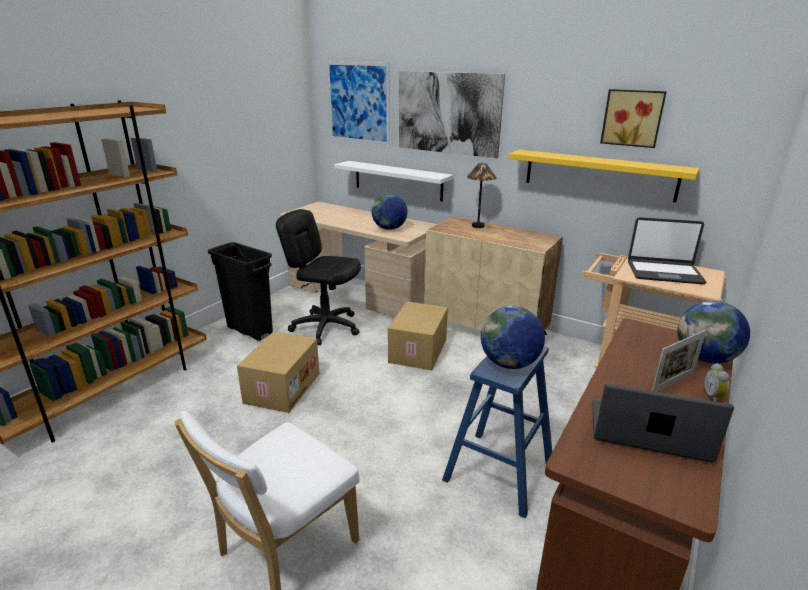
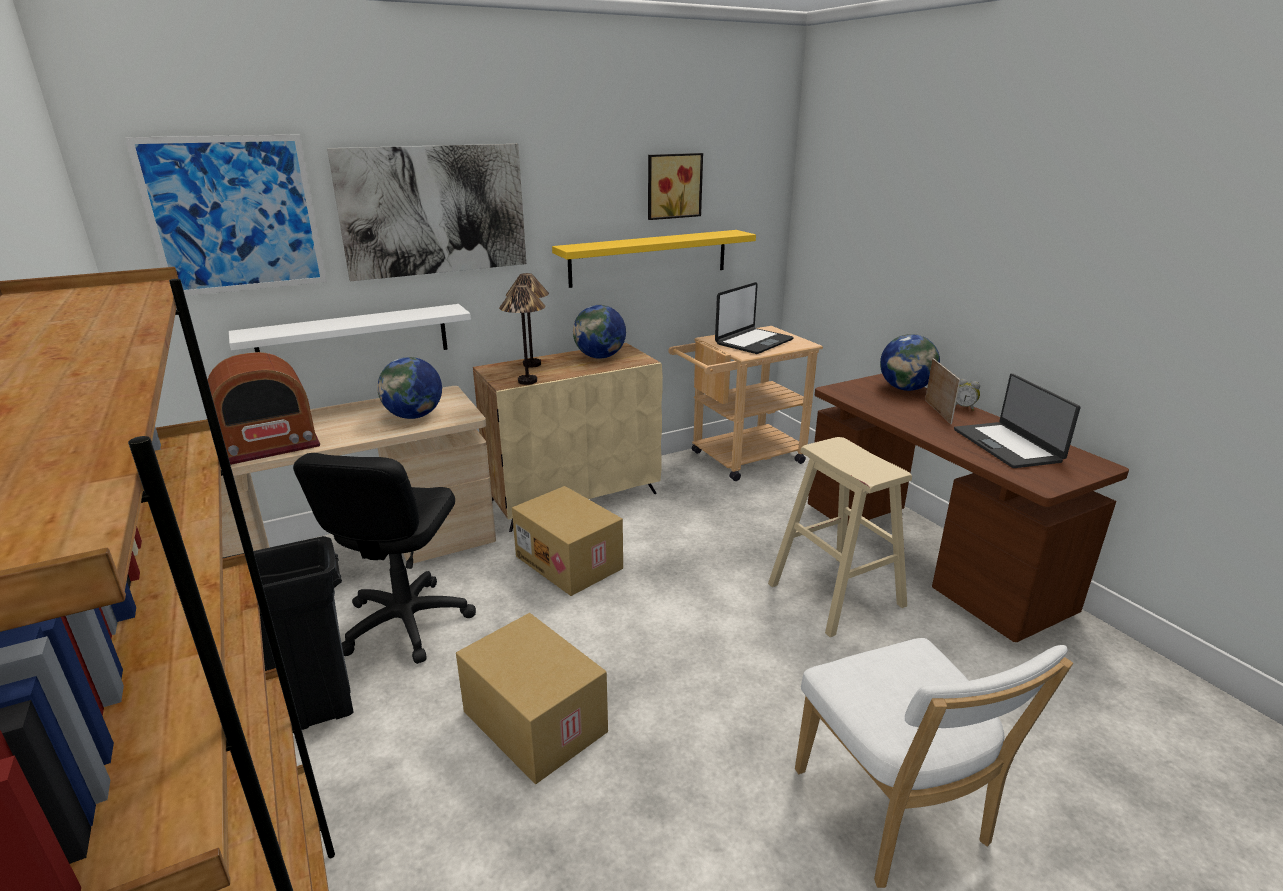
camera: 60 degrees left, 0 degrees up
black office chair [276,209,361,345] -> black office chair turned 45 degrees counterclockwise [293,453,476,664]
blue stool [442,346,552,518] -> beige stool [768,437,912,637]
globe [481,306,545,369] -> globe moved to [573,305,626,359]
laptop [592,384,734,462] -> laptop turned 60 degrees counterclockwise [954,374,1081,468]
none -> radio [208,352,320,465]
none -> table lamp [499,285,546,385]

